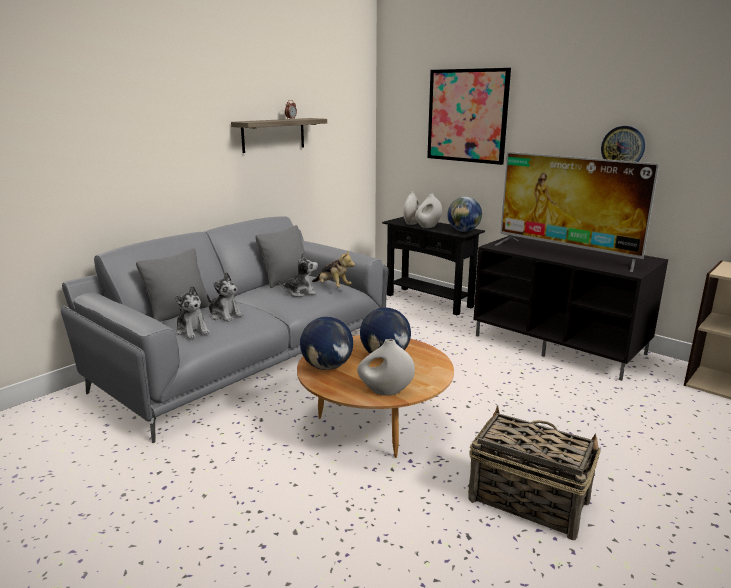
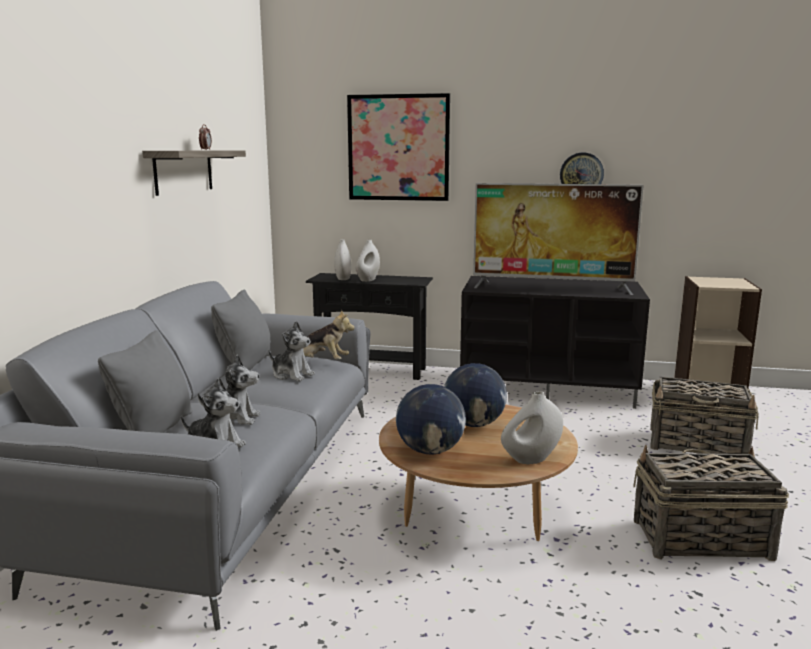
camera: 30 degrees left, 5 degrees down
plush toy [278,253,318,297] -> plush toy turned 75 degrees clockwise [268,321,315,381]
globe [447,197,482,232] -> none
none -> basket [650,377,759,454]

